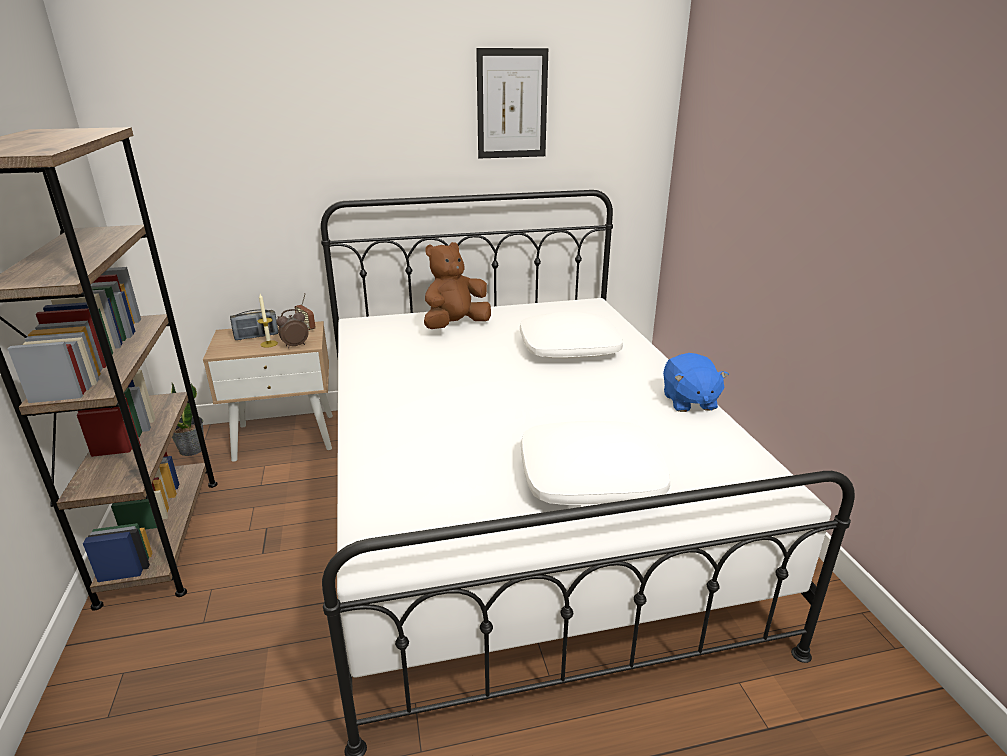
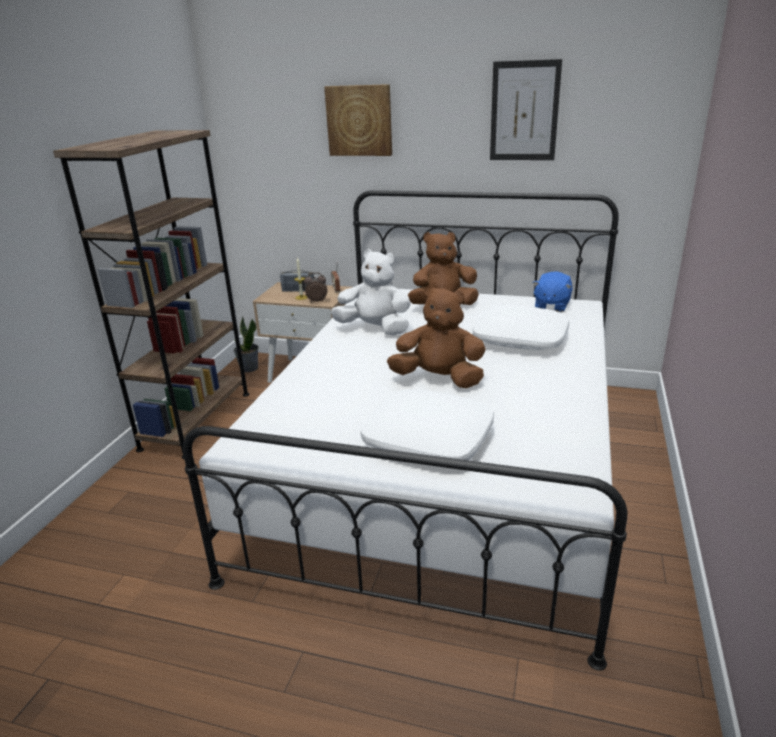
camera: 30 degrees right, 0 degrees up
blue plush toy [663,353,729,412] -> blue plush toy moved to [533,271,573,312]
none -> picture [324,84,392,156]
none -> white plush toy [331,249,411,335]
none -> brown plush toy [387,285,486,388]

